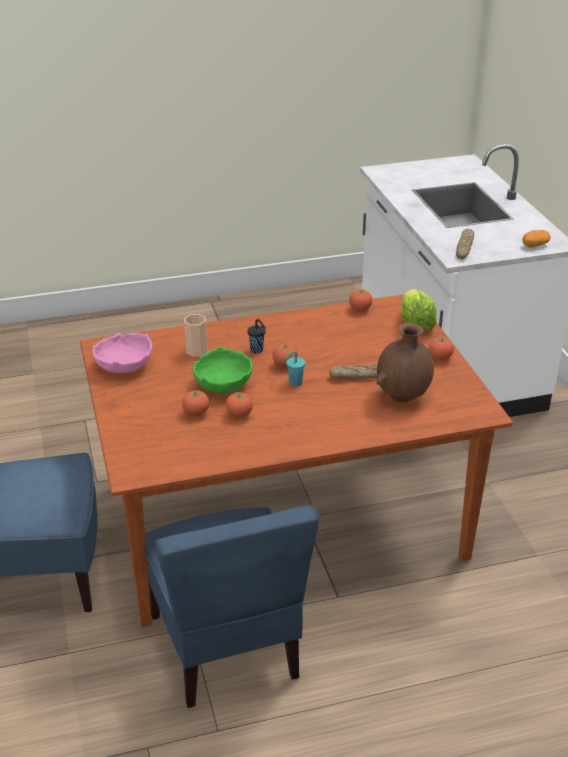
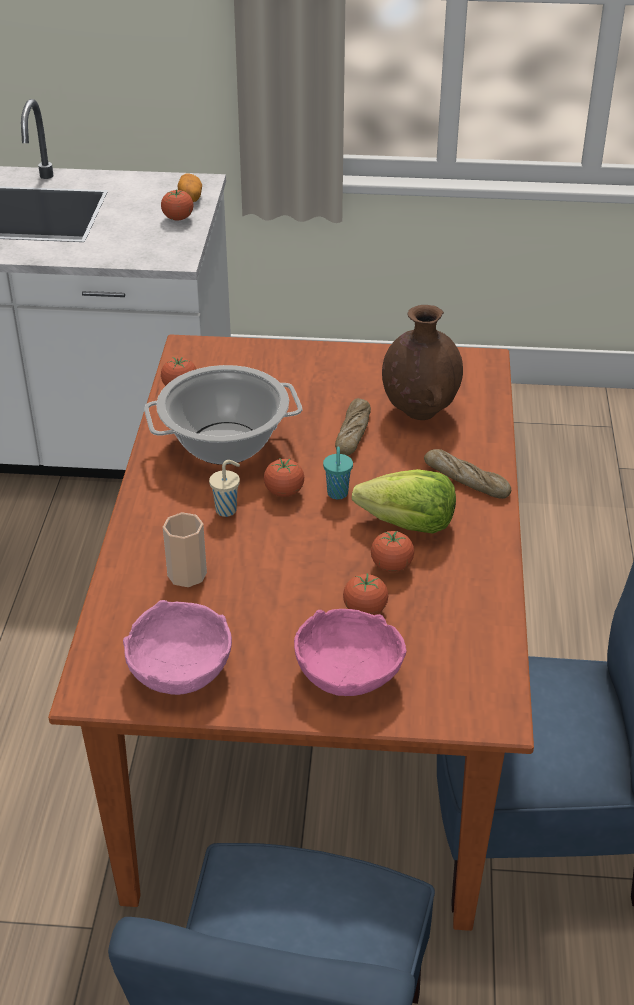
camera: 70 degrees left, 5 degrees up
green bowl [193,347,253,394] -> none
black cup [247,319,266,353] -> beige cup [209,460,240,517]
lettuce [401,289,437,332] -> lettuce moved to [352,469,456,534]
tomato [429,337,454,360] -> tomato moved to [161,189,193,220]
bread [456,229,474,259] -> bread moved to [424,449,511,499]
none -> cooking pot [144,365,302,465]
none -> pink bowl [294,609,407,696]

